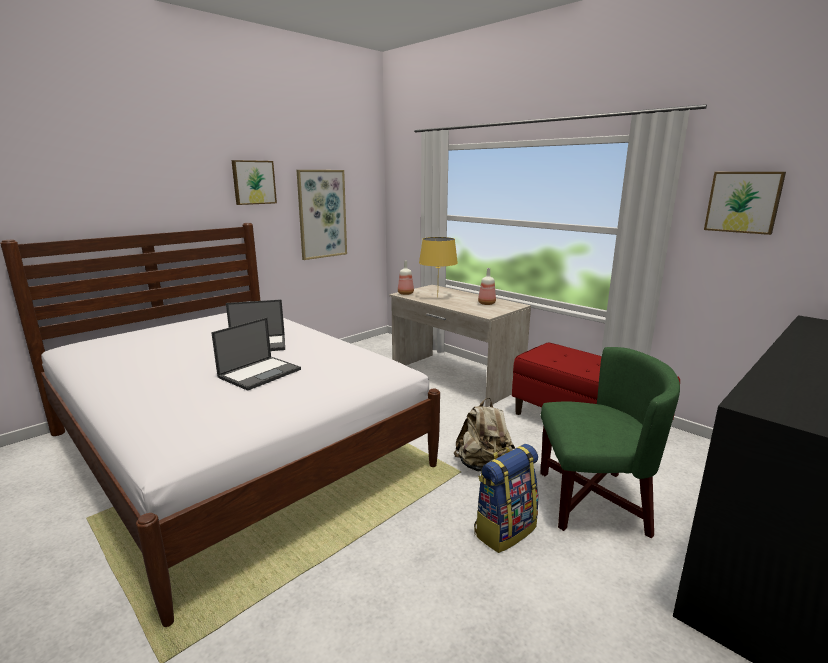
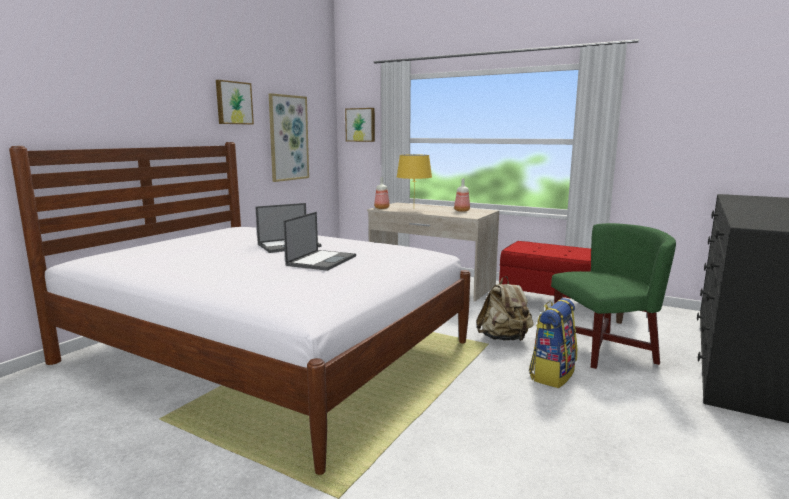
camera: 15 degrees left, 5 degrees down
picture [704,172,786,235] -> picture moved to [345,108,375,142]

